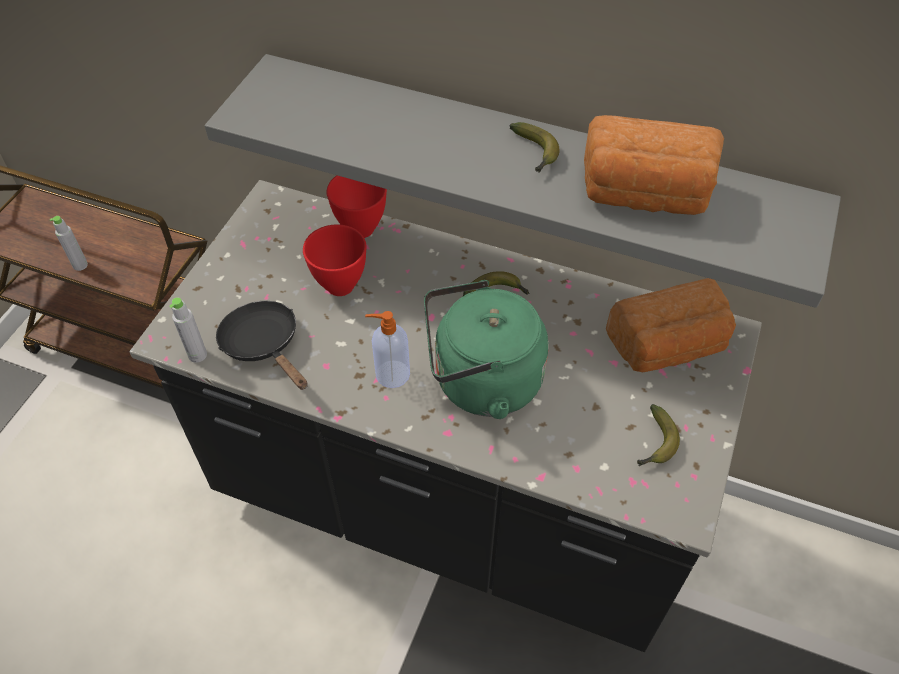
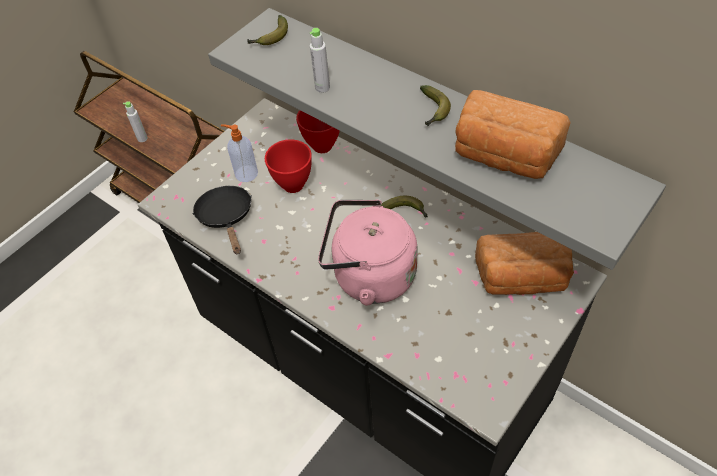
camera: 20 degrees right, 0 degrees up
grey bottle [169,297,207,363] -> grey bottle moved to [309,28,330,93]
soap dispenser [365,311,410,388] -> soap dispenser moved to [220,124,258,182]
green kettle [424,280,548,419] -> pink kettle [318,200,418,306]
banana [637,404,680,466] -> banana moved to [247,15,288,45]

